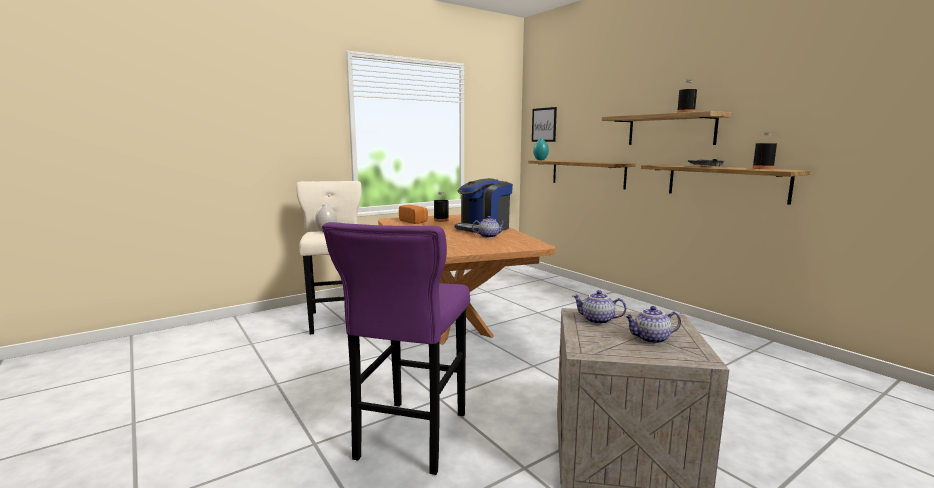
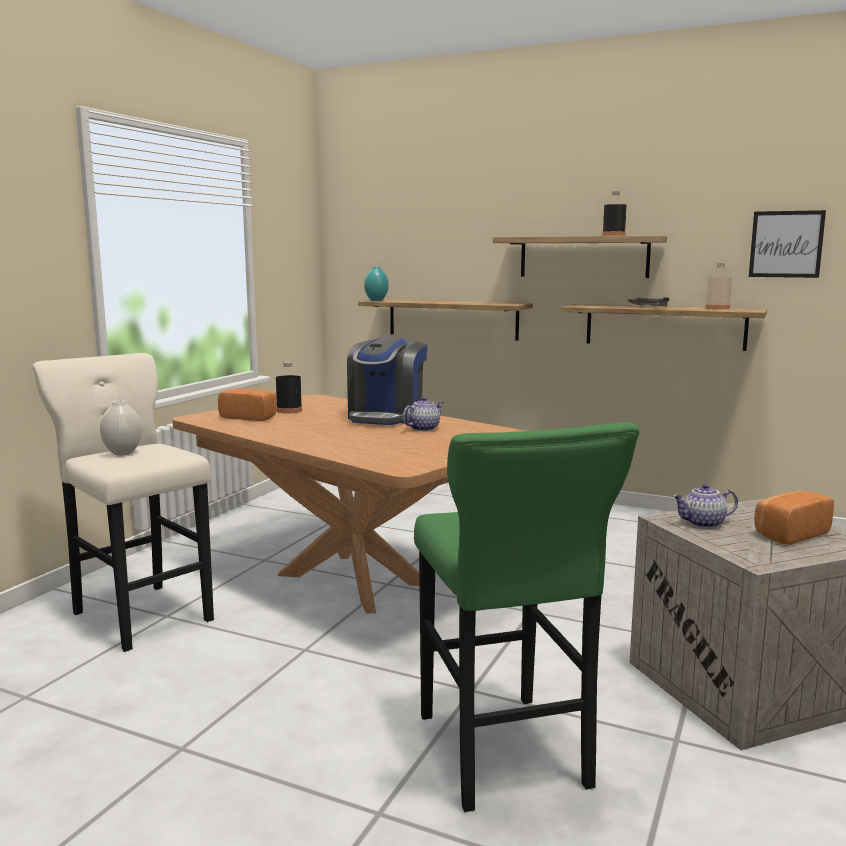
camera: 30 degrees left, 0 degrees up
purple stool [322,222,470,475] -> green stool [414,422,639,812]
picture [532,107,557,142] -> picture moved to [749,210,826,278]
teapot [625,306,681,344] -> bread [754,491,834,545]
black bottle [752,132,777,169] -> beige bottle [705,263,732,309]

